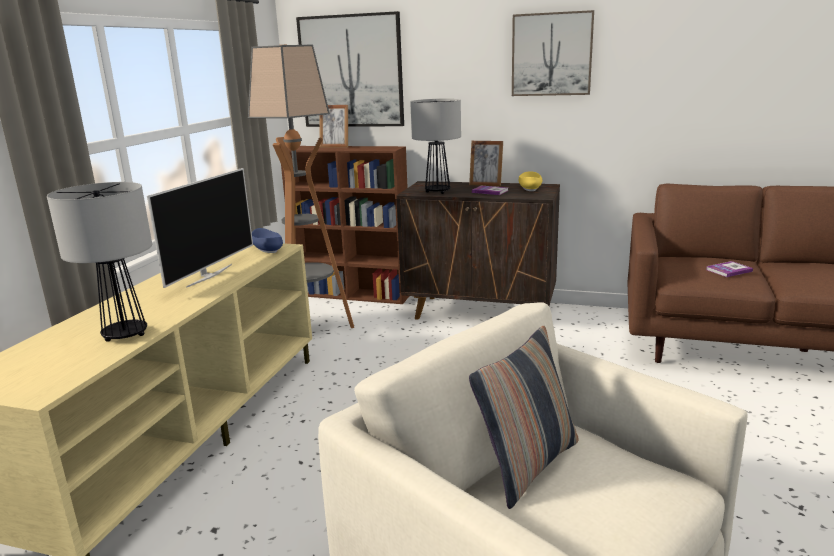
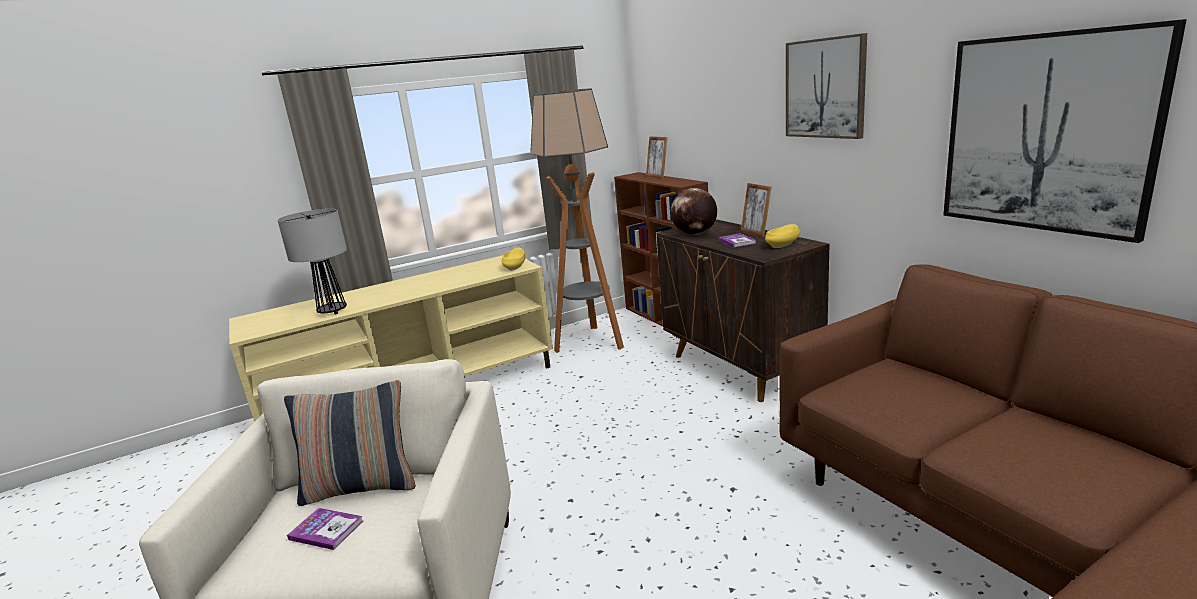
camera: 45 degrees right, 0 degrees up
television [147,168,253,288] -> none
blue bowl [252,228,283,253] -> yellow bowl [502,248,525,270]
picture [296,11,404,127] -> picture moved to [943,19,1187,243]
table lamp [410,99,461,194] -> globe [671,188,717,235]
book [706,261,753,277] -> book moved to [287,508,363,550]

